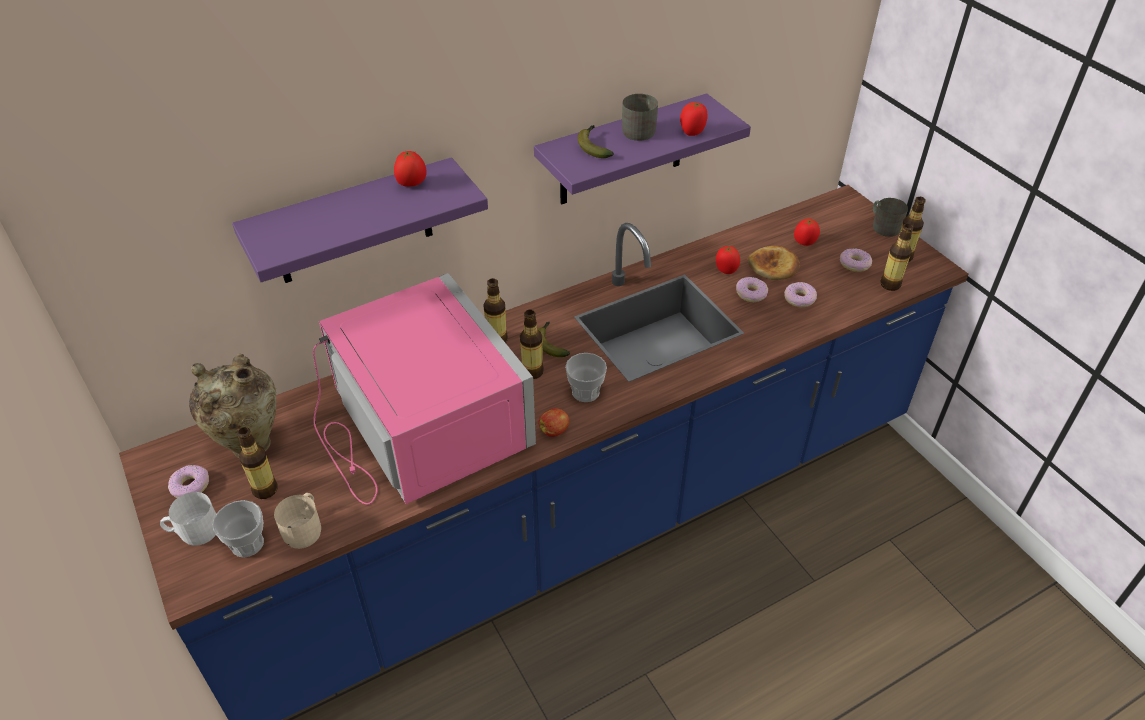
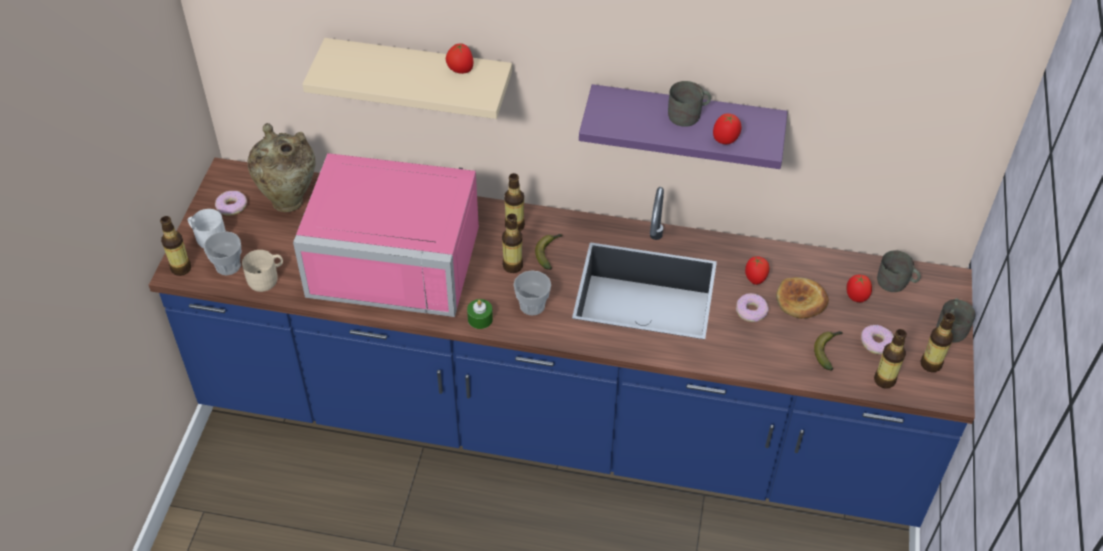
camera: 40 degrees right, 5 degrees up
purple shelf [232,157,488,283] -> beige shelf [302,38,512,119]
bottle [237,427,278,499] -> bottle moved to [160,216,191,276]
pink microwave [313,273,536,505] -> pink microwave turned 90 degrees clockwise [293,153,479,317]
apple [538,408,569,437] -> green candle [467,299,493,329]
banana [577,125,614,158] -> banana moved to [814,331,843,371]
donut [784,282,817,307] -> none
none -> grey mug [877,250,921,292]

